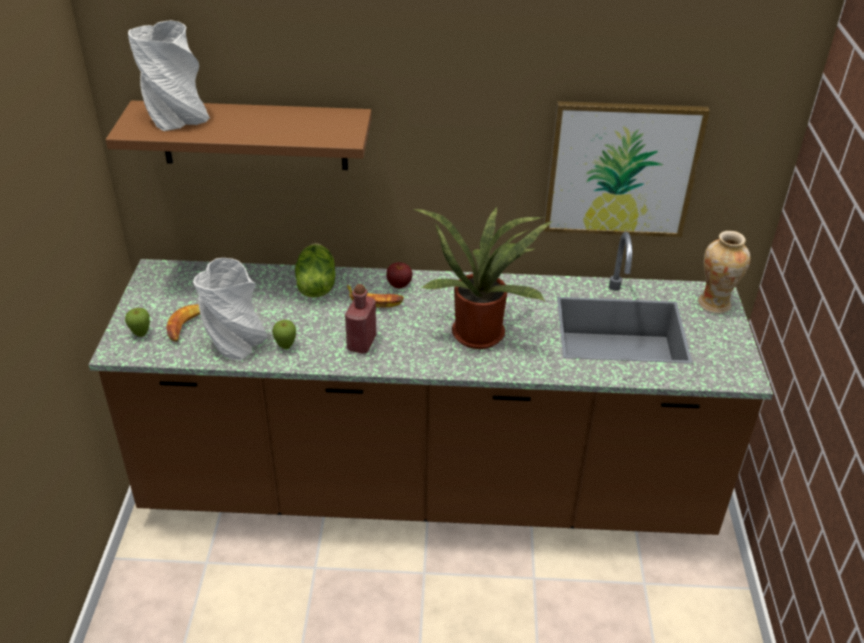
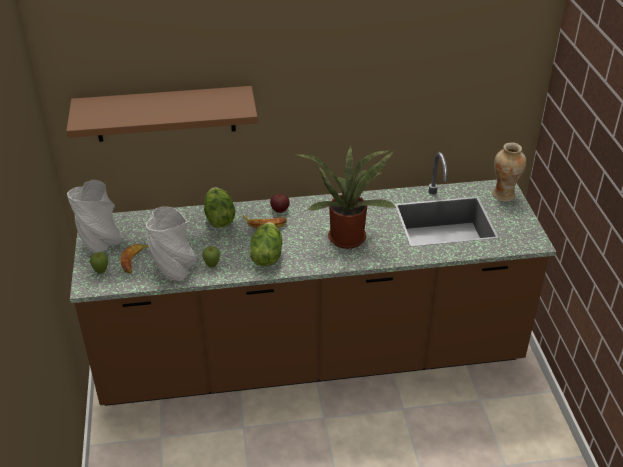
camera: 10 degrees left, 0 degrees up
grey vase [128,20,210,131] -> grey vase moved to [67,180,124,253]
red bottle [345,284,376,354] -> lettuce [250,222,282,266]
picture [544,101,710,237] -> none

